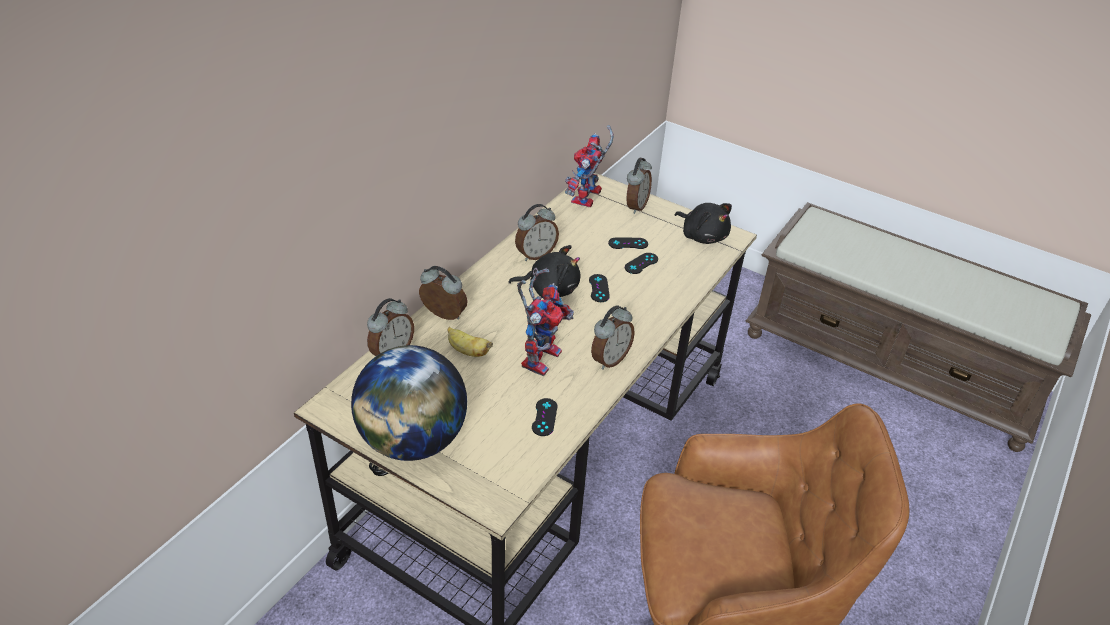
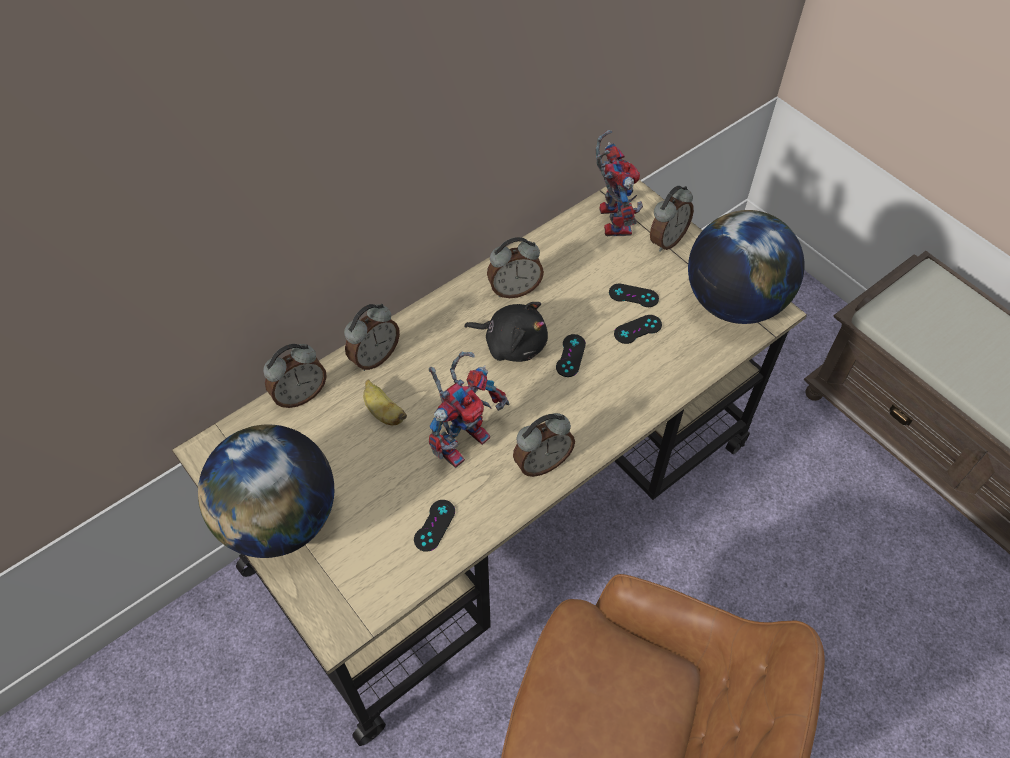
camera: 20 degrees right, 15 degrees up
alarm clock [419,266,468,320] -> alarm clock turned 90 degrees clockwise [344,304,400,371]
toy robot [565,126,614,207] -> toy robot turned 135 degrees clockwise [596,130,643,236]
black plush toy [675,203,732,244] -> globe [688,210,804,324]

